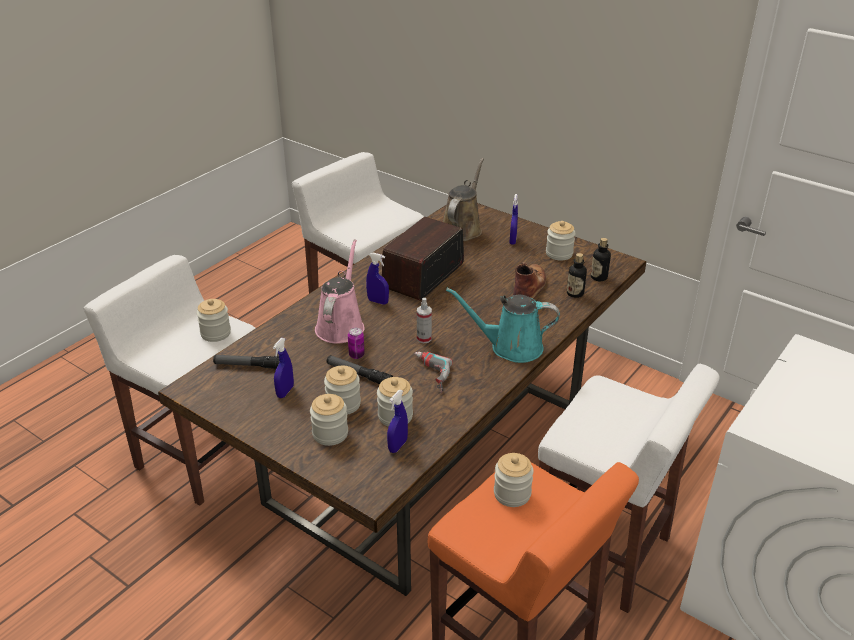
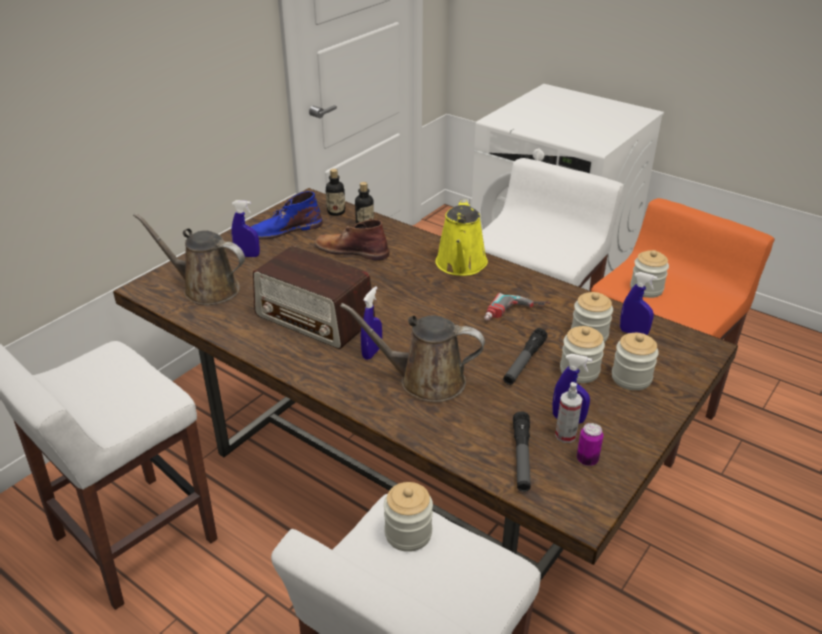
camera: 90 degrees left, 0 degrees up
pink watering can [315,239,365,344] -> brown watering can [340,303,485,402]
can [348,328,365,359] -> can moved to [577,423,603,466]
spray bottle [417,298,432,343] -> spray bottle moved to [555,382,583,443]
turquoise watering can [446,288,560,363] -> yellow watering can [435,199,488,276]
jar [546,221,576,261] -> blue boot [251,191,323,239]

